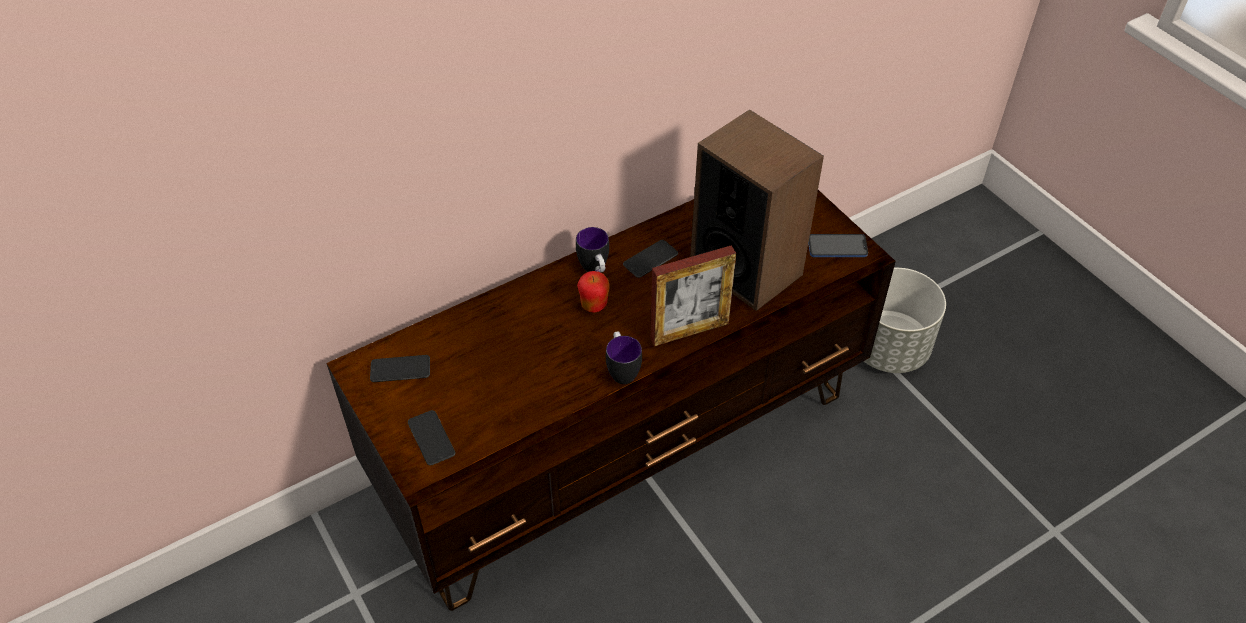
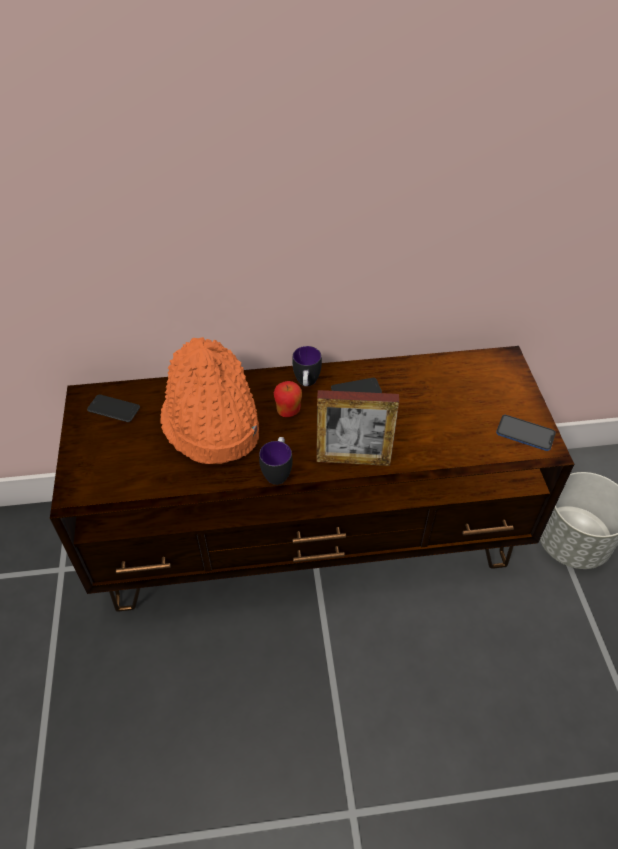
camera: 25 degrees right, 0 degrees up
phone [408,410,456,465] -> none
speaker [690,109,824,311] -> none
none -> orange hat [160,337,259,464]

